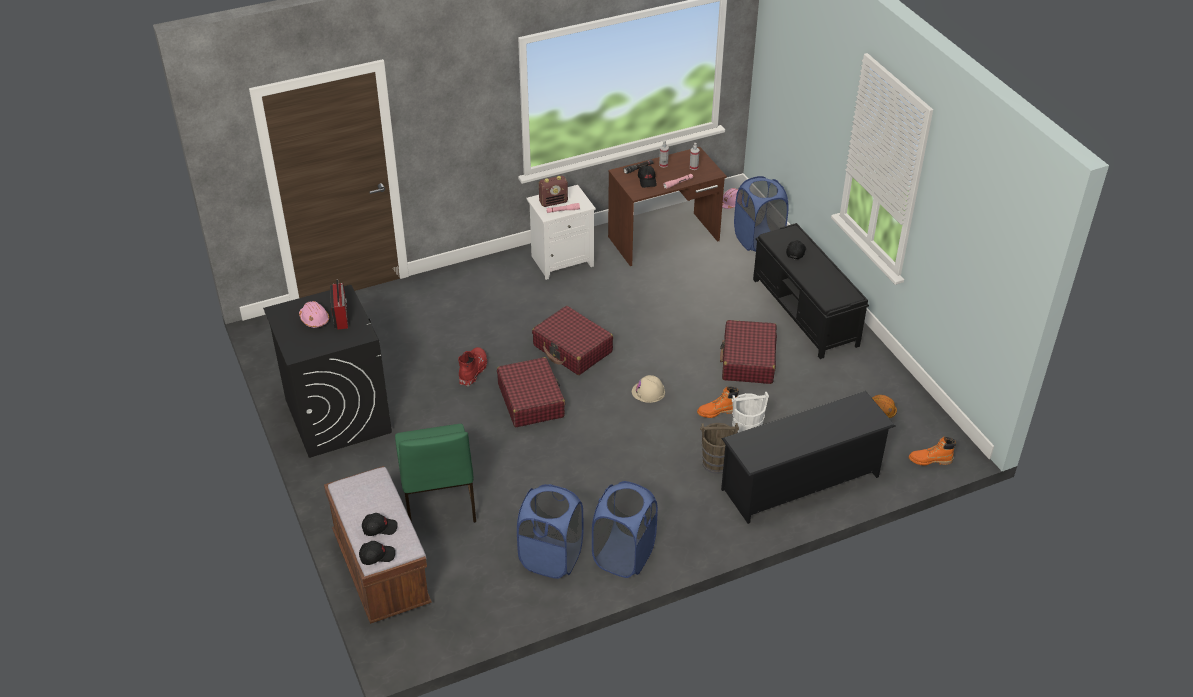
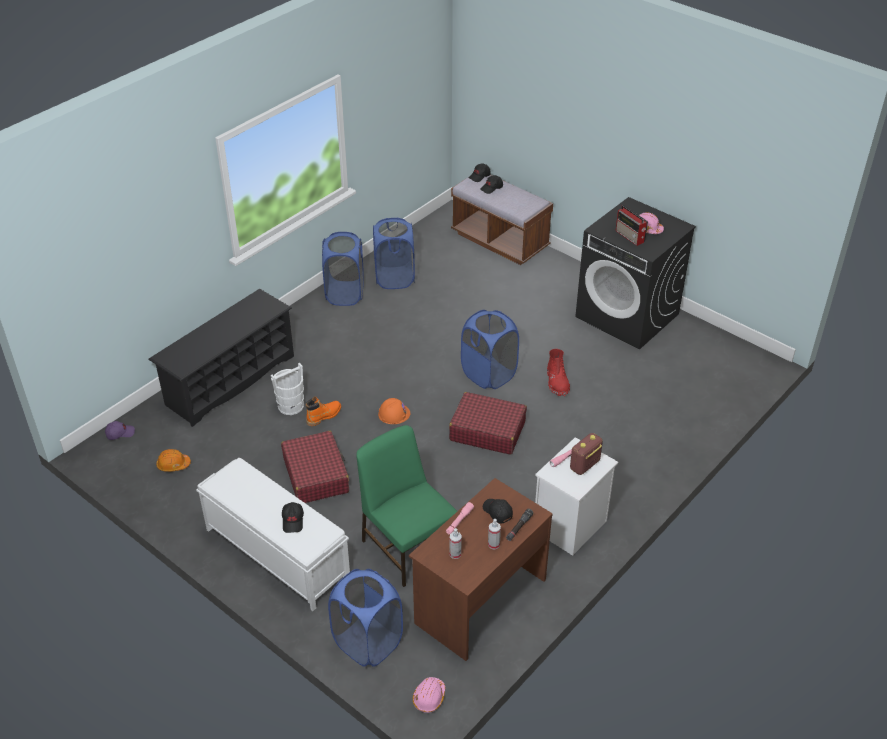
camera: 155 degrees right, 0 degrees up
green chair [395,424,476,523] -> green chair moved to [356,425,457,587]
red suitcase [497,357,565,427] -> blue laundry basket [461,310,519,389]
beige hard hat [632,375,665,403] -> orange hard hat [378,398,411,424]
brown bucket [700,423,739,474] -> none
black bench [753,223,869,359] -> white bench [196,458,350,611]
orange boot [909,437,956,466] -> purple cap [105,421,135,440]

